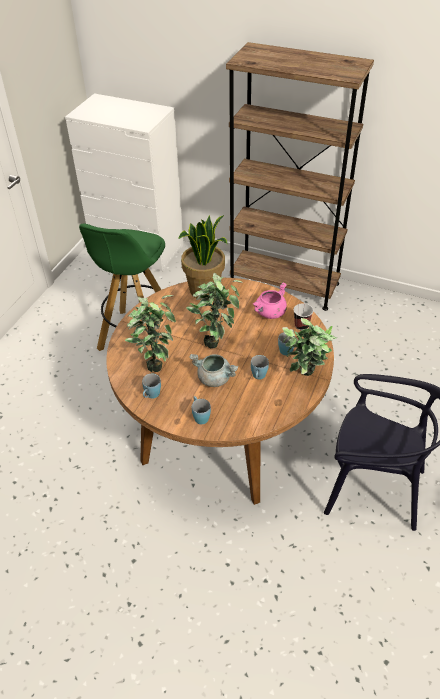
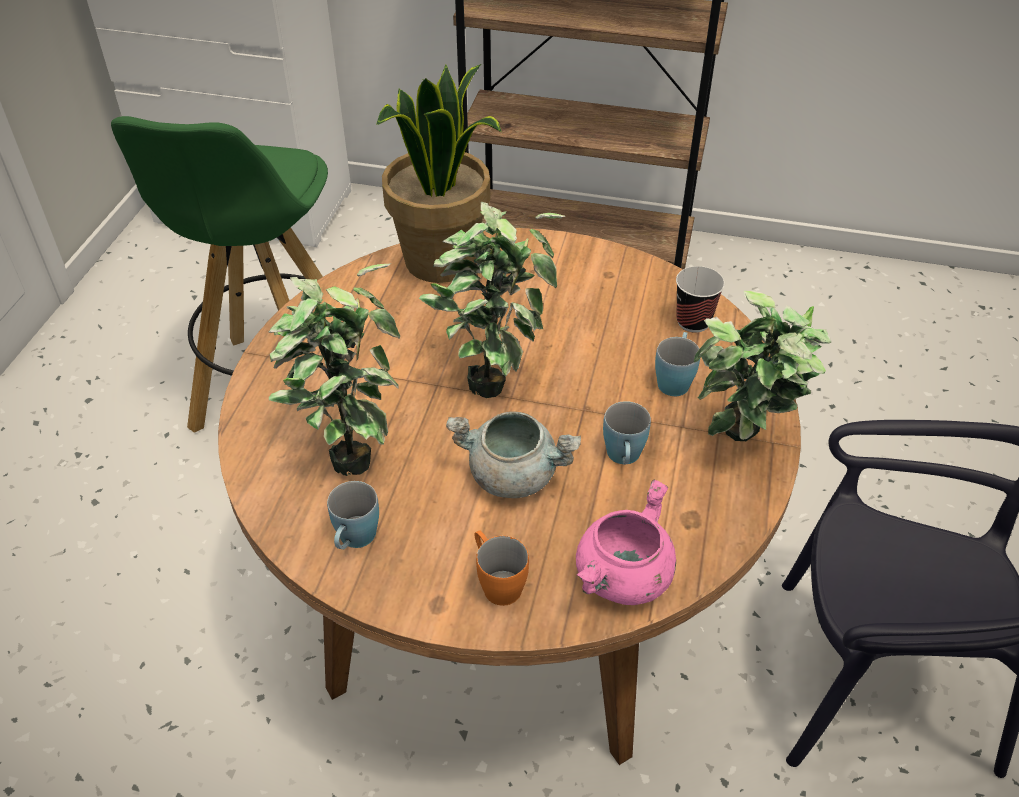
camera: 10 degrees left, 0 degrees up
blue mug [192,396,211,424] -> orange mug [475,530,529,606]
pink cooking pot [253,282,287,319] -> pink cooking pot moved to [576,479,676,605]

